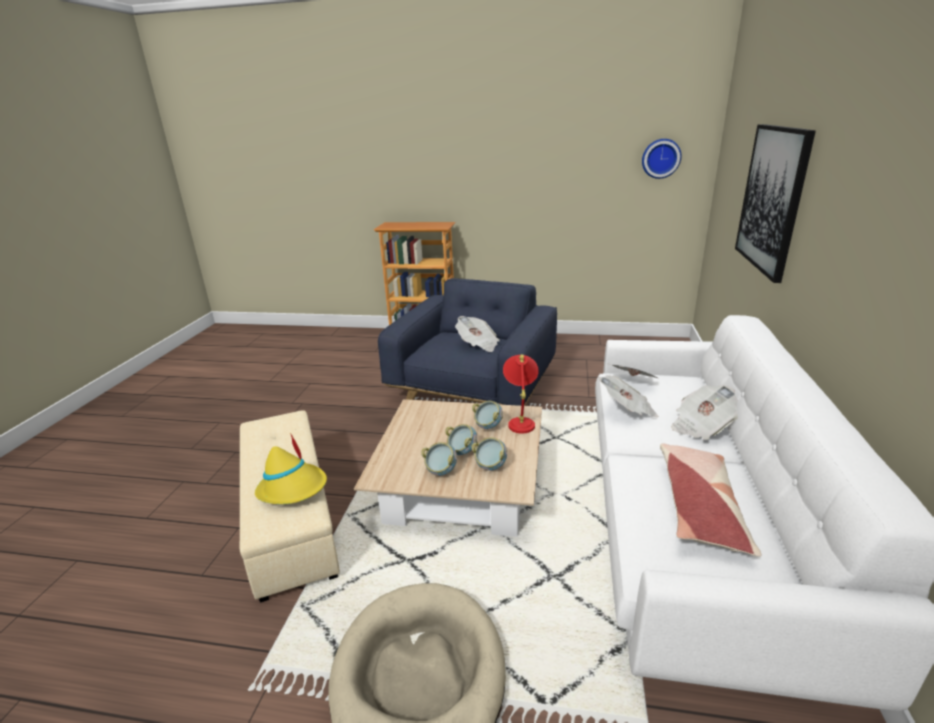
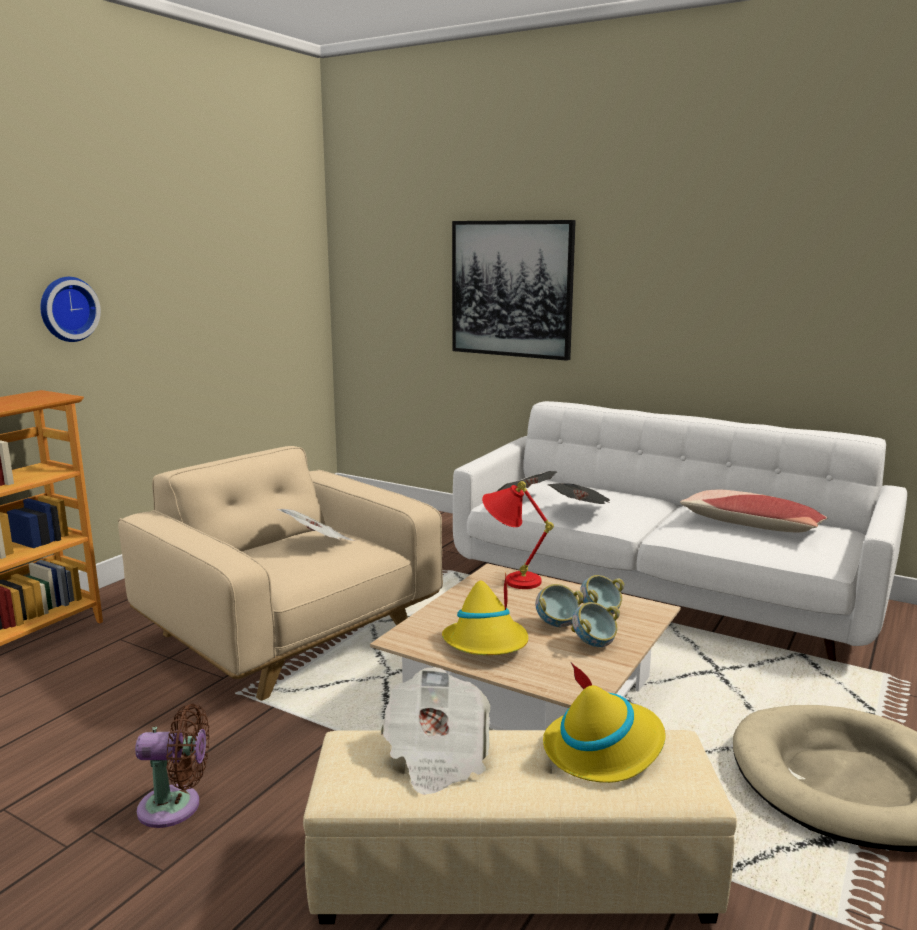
camera: 70 degrees left, 10 degrees down
blue armchair [378,278,557,406] -> beige armchair [118,446,443,701]
bowl [472,401,503,429] -> none
wall clock [642,139,681,179] -> wall clock moved to [40,277,101,342]
newspaper [671,385,738,440] -> newspaper moved to [381,667,491,795]
none -> brown fan [135,704,210,828]
none -> yellow hat [442,572,528,655]

